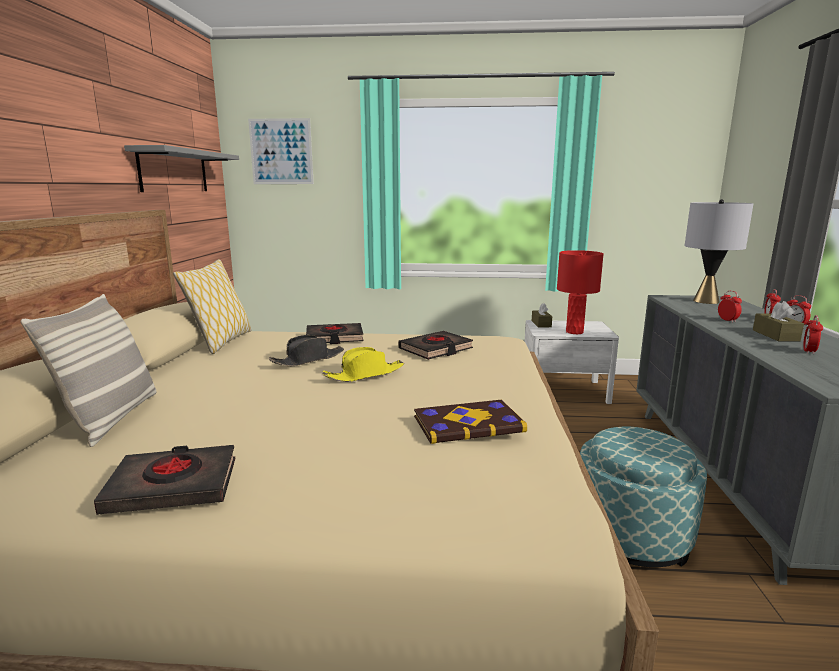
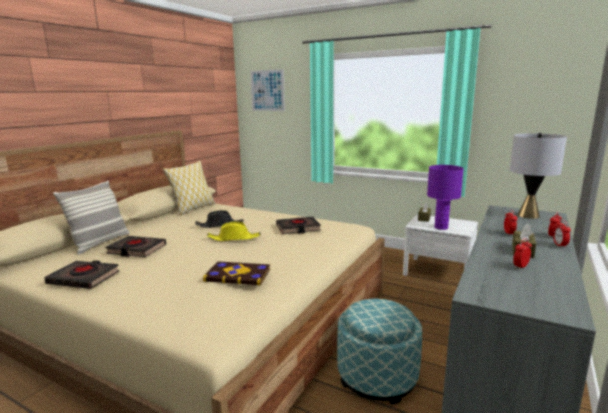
camera: 25 degrees right, 0 degrees up
grey shelf [124,145,239,192] -> none
black book [306,323,363,344] -> black book moved to [105,236,166,257]
red table lamp [557,250,604,334] -> purple table lamp [427,165,464,230]

